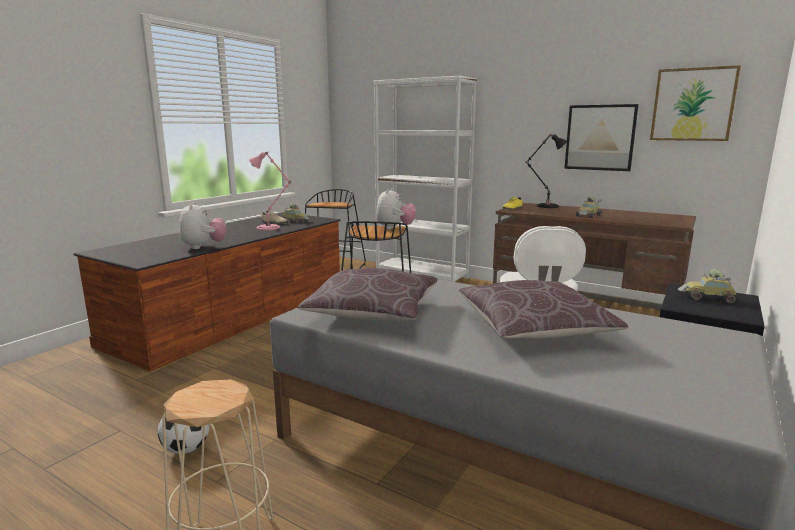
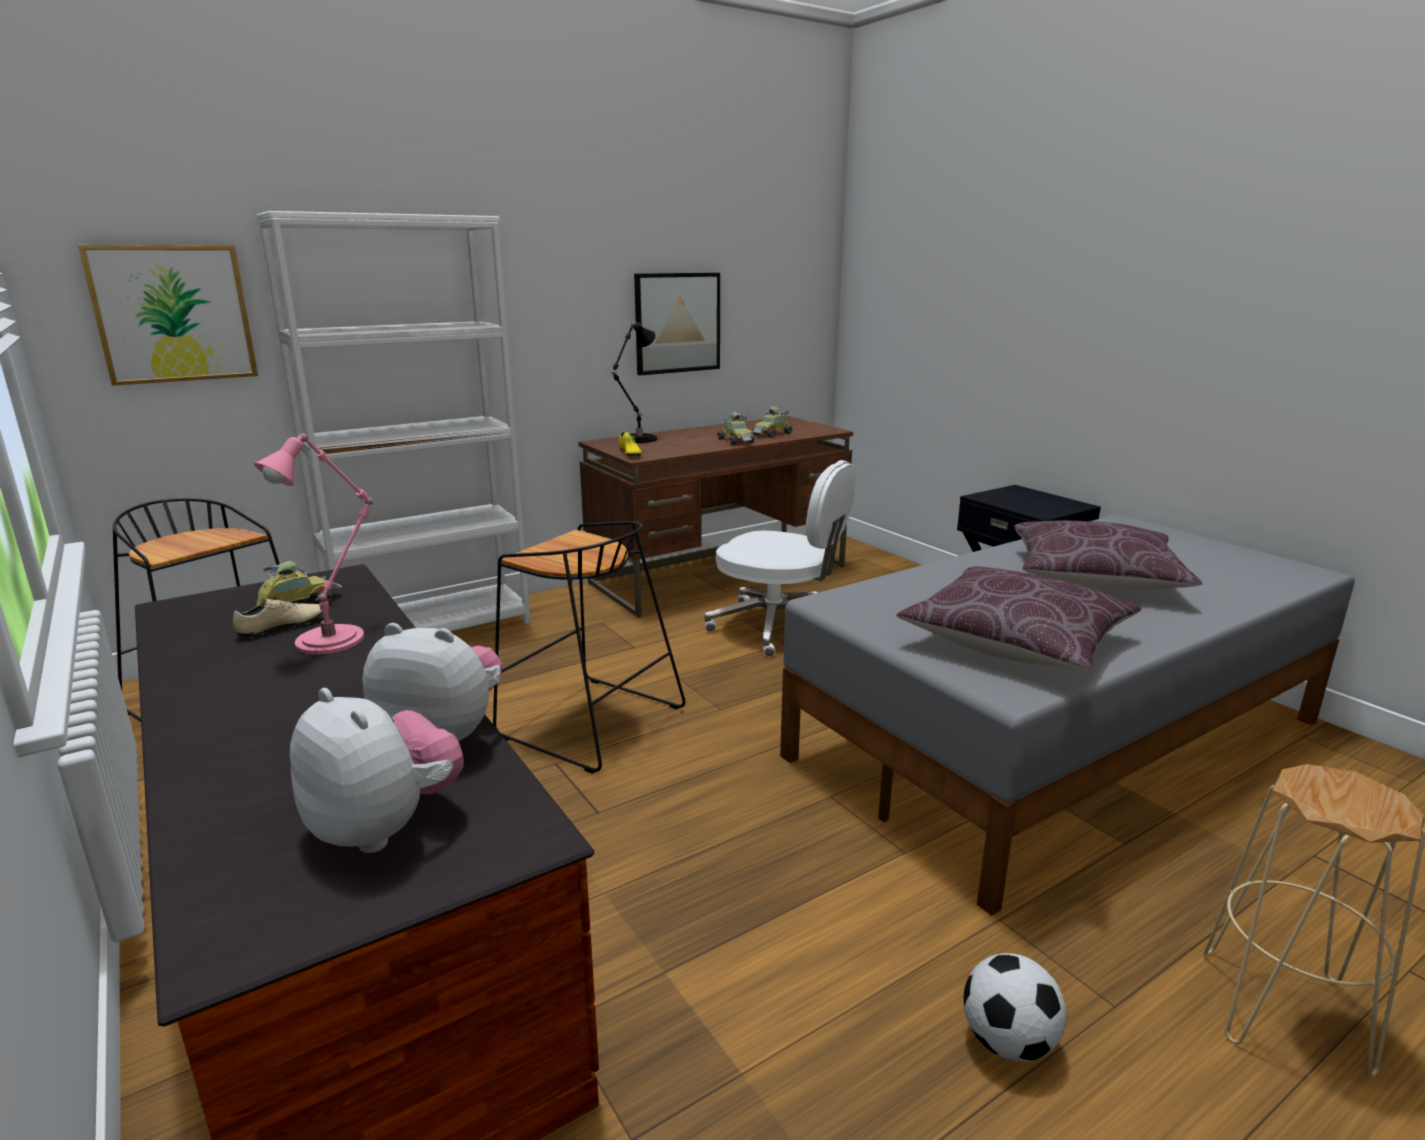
camera: 65 degrees left, 5 degrees up
plush toy [376,188,416,230] -> plush toy moved to [290,688,464,853]
picture [650,65,741,141] -> picture moved to [78,245,258,386]
toy car [678,269,736,304] -> toy car moved to [753,406,792,438]

